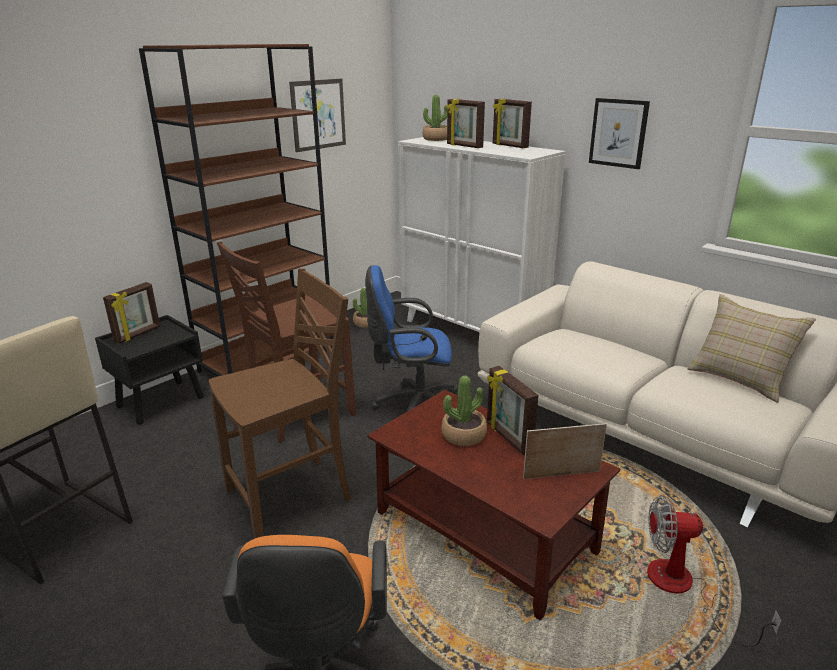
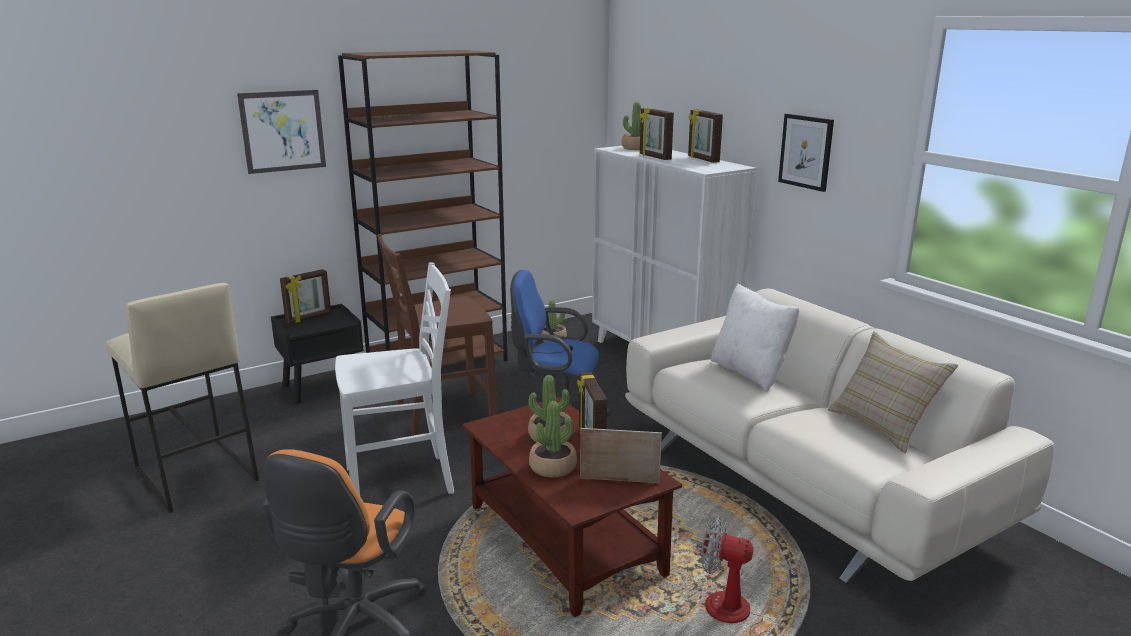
camera: 15 degrees right, 5 degrees down
brown chair [209,268,351,539] -> white chair [335,262,454,495]
picture [289,79,346,152] -> picture moved to [237,90,326,174]
none -> potted plant [529,401,577,477]
none -> white pillow [711,283,799,392]

